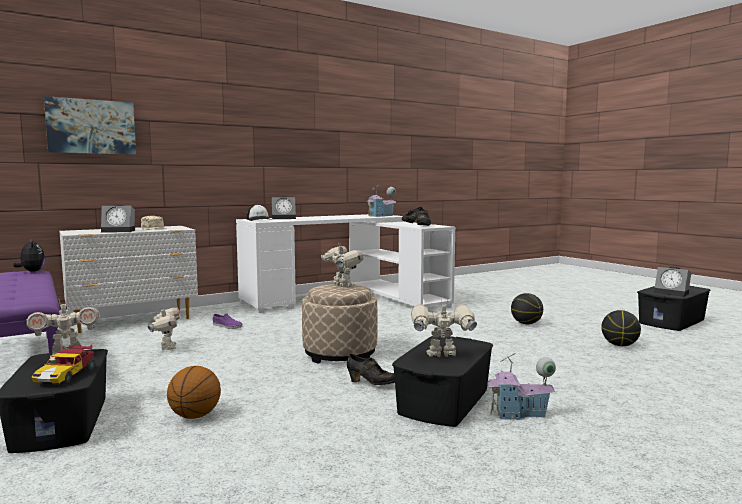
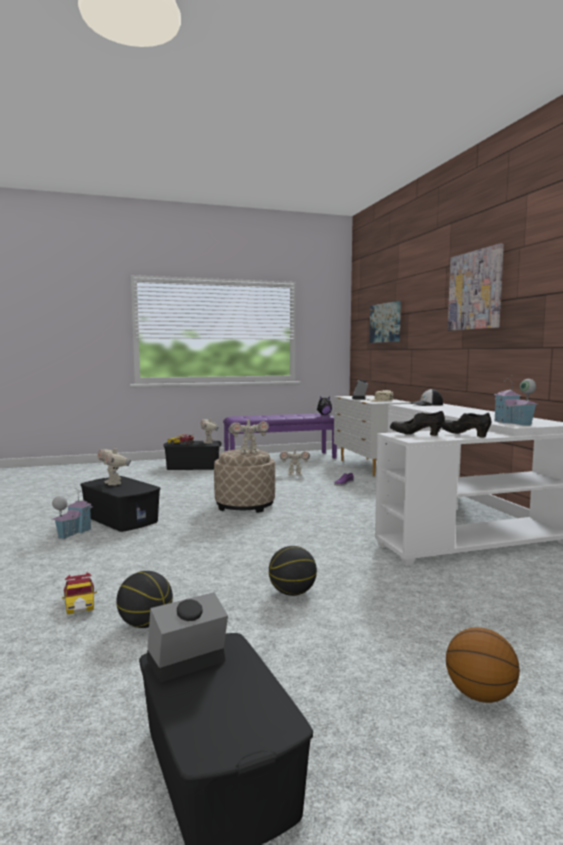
camera: 105 degrees right, 0 degrees up
basketball [167,366,221,419] -> basketball moved to [446,627,520,703]
alarm clock [272,196,296,219] -> none
black shoe [347,354,395,385] -> none
toy robot [411,299,477,357] -> toy robot turned 135 degrees clockwise [97,445,131,485]
none -> toy car [62,572,97,614]
none -> picture [448,244,504,331]

